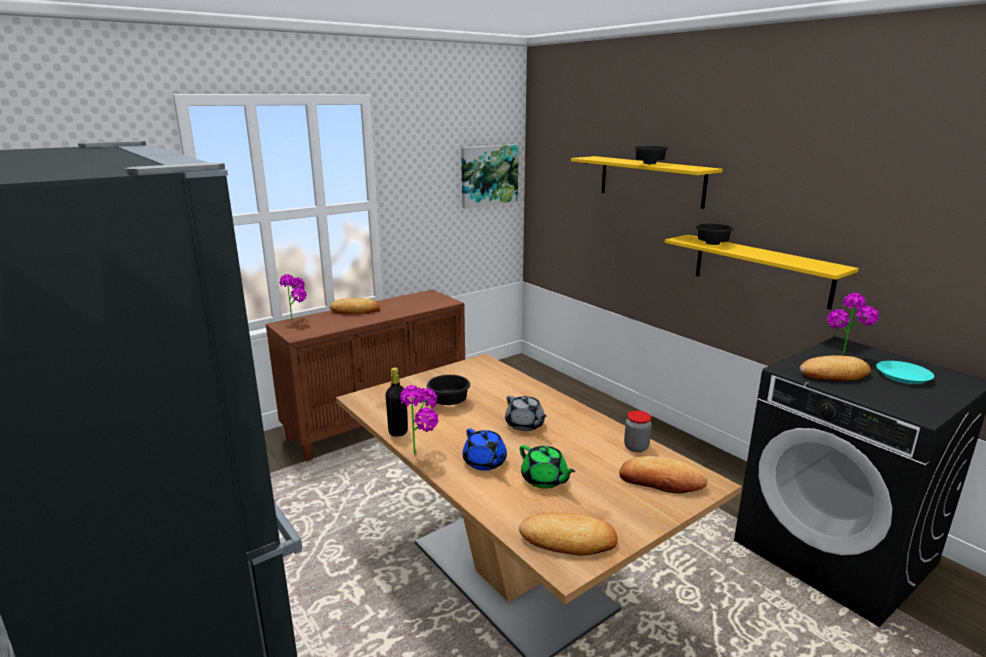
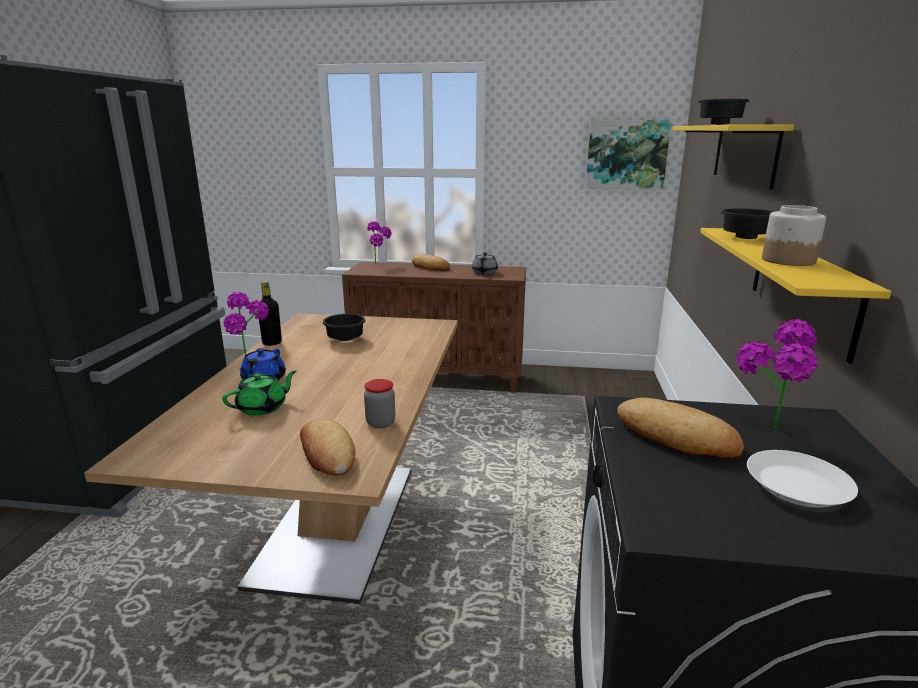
camera: 45 degrees right, 0 degrees up
grey teapot [505,395,547,431] -> grey teapot moved to [472,252,498,274]
bread [519,513,618,555] -> none
green teapot [520,445,576,489] -> green teapot turned 135 degrees counterclockwise [222,371,297,416]
turquoise plate [876,361,934,384] -> white plate [747,450,858,508]
none -> jar [762,205,826,266]

